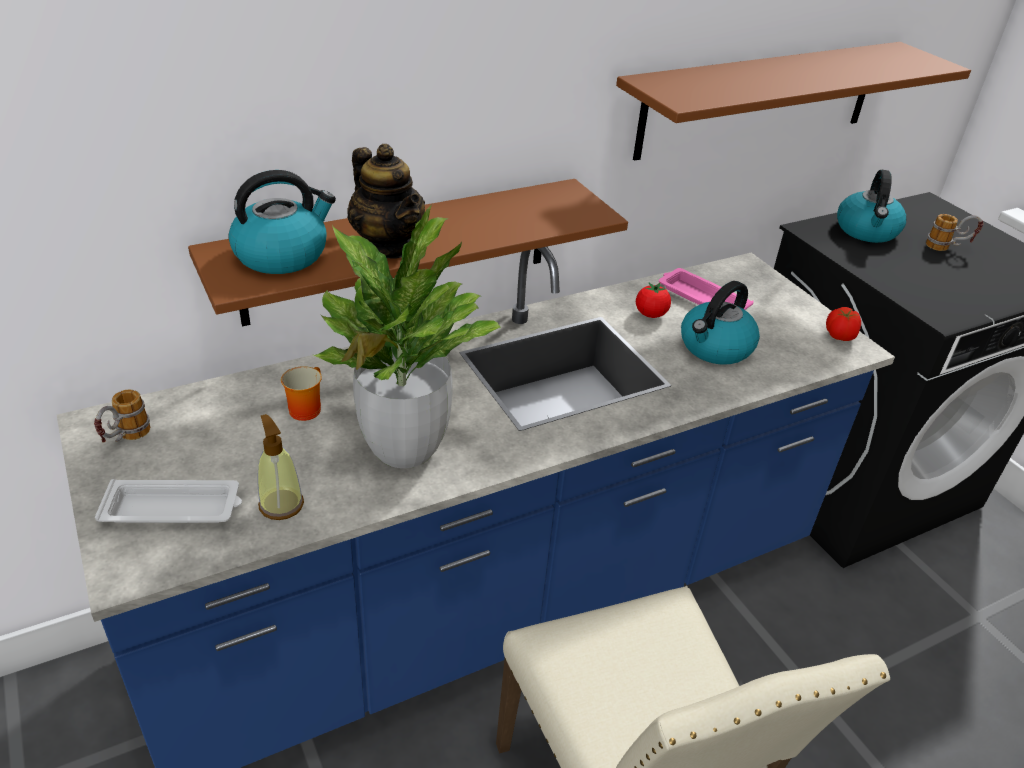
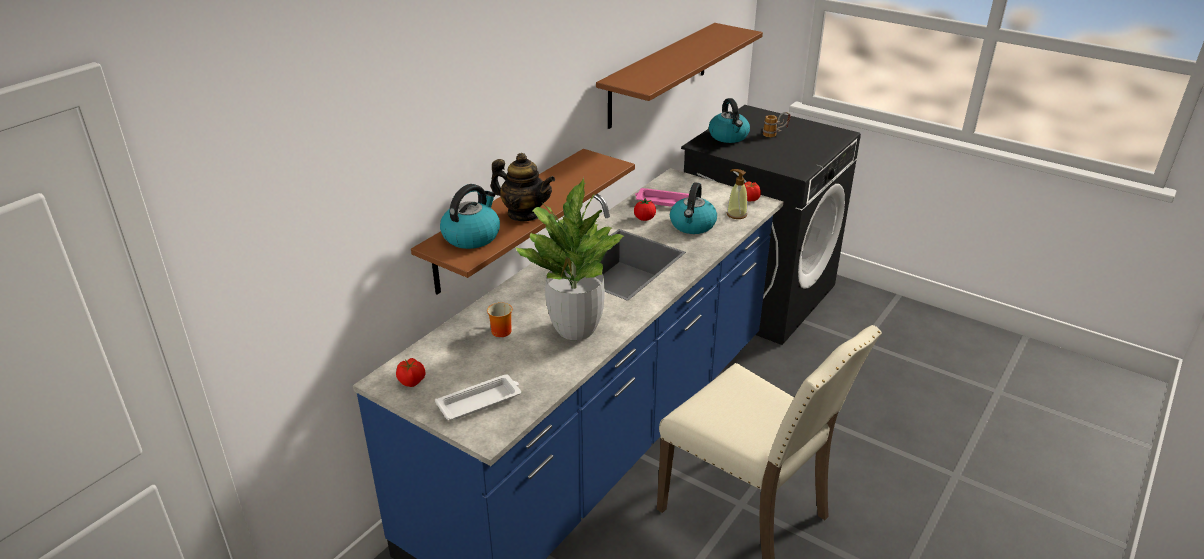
camera: 25 degrees left, 5 degrees down
mug [94,390,150,443] -> tomato [396,358,426,387]
soap dispenser [258,414,304,520] -> soap dispenser moved to [727,169,747,219]

